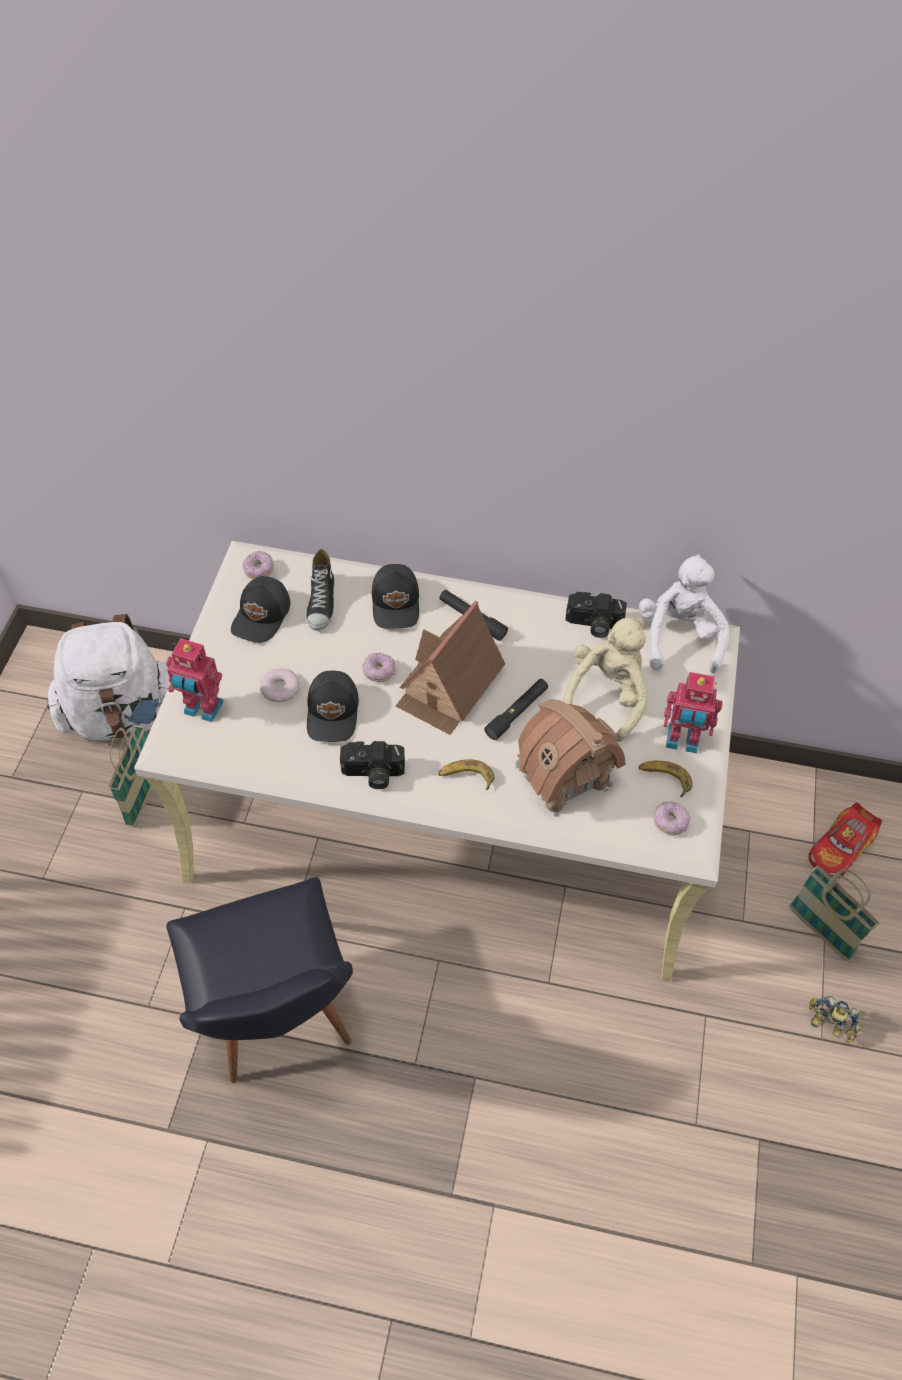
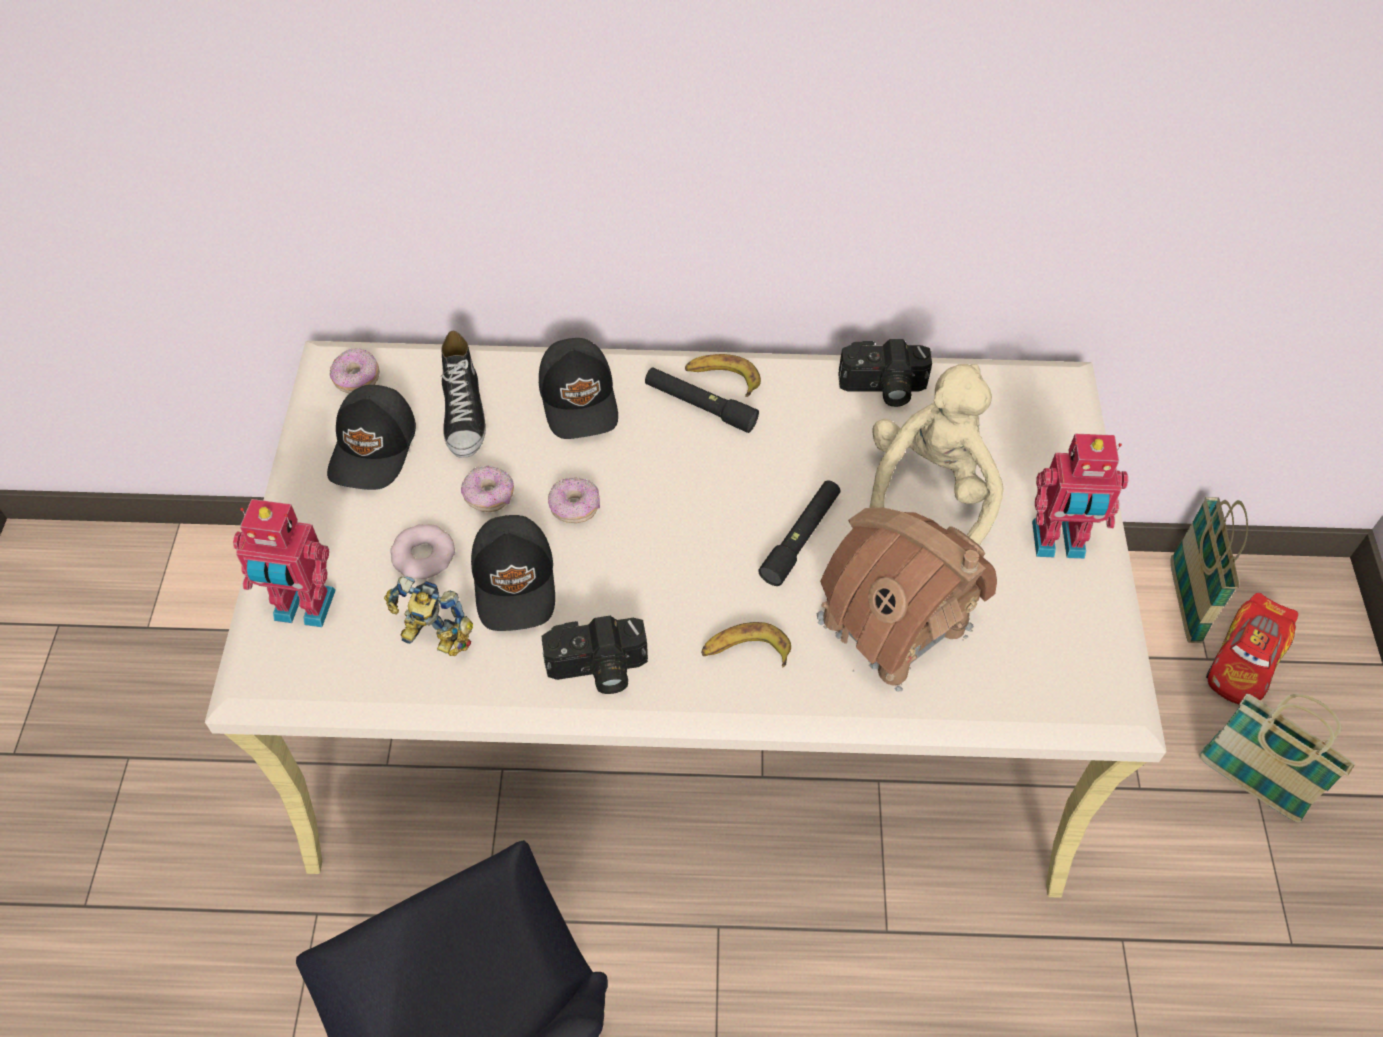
camera: 10 degrees left, 0 degrees up
white backpack [47,614,170,740] -> none
basket [108,725,152,827] -> basket moved to [1171,497,1248,643]
toy house [396,600,505,735] -> none
banana [638,761,693,797] -> banana moved to [685,354,761,397]
white plush toy [639,554,730,673] -> none
donut [654,801,690,836] -> donut moved to [461,466,514,512]
toy robot [809,996,862,1043] -> toy robot moved to [384,577,473,656]

